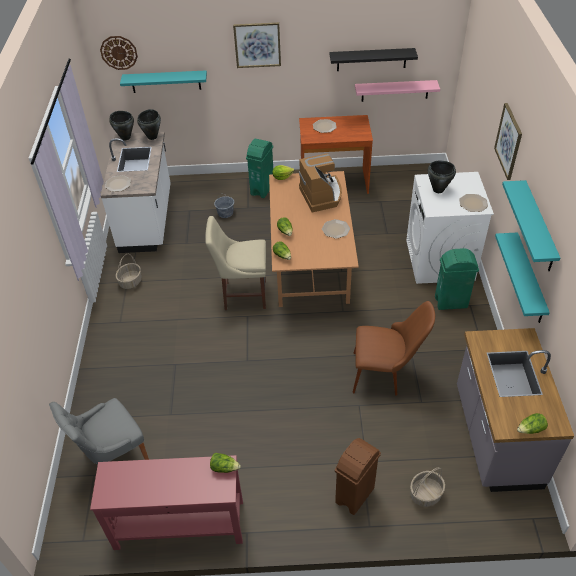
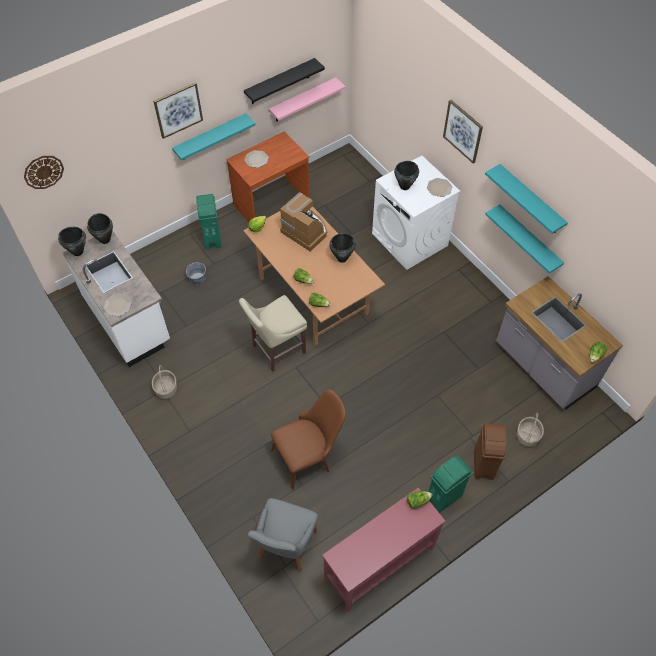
camera: 35 degrees left, 10 degrees up
turquoise shelf [120,70,207,93] -> turquoise shelf moved to [172,113,256,160]
plate [322,219,350,239] -> black cooking pot [329,233,356,263]
brown chair [352,301,435,396] -> brown chair moved to [271,389,346,490]
green trash can [435,248,479,310] -> green trash can moved to [428,456,473,513]

